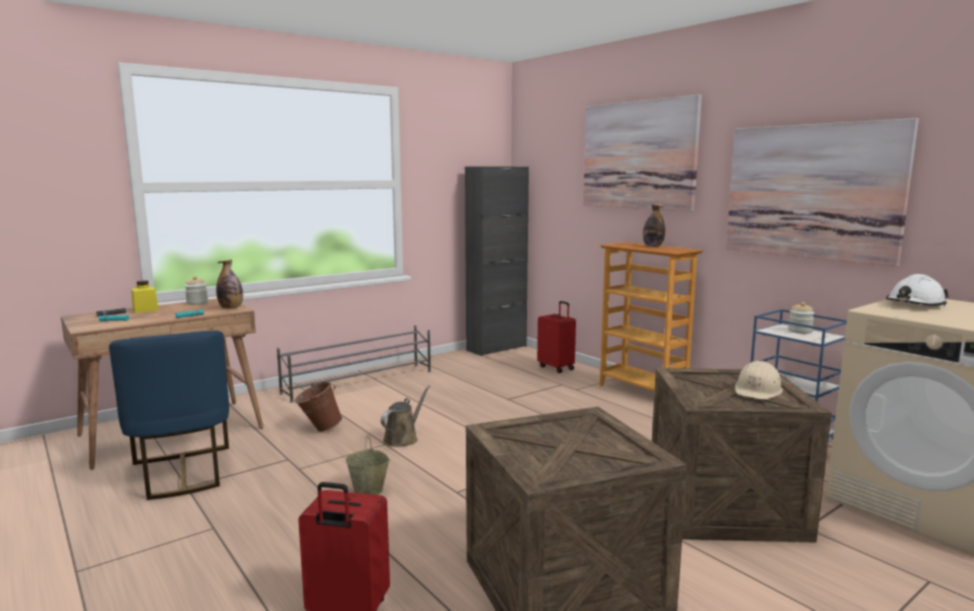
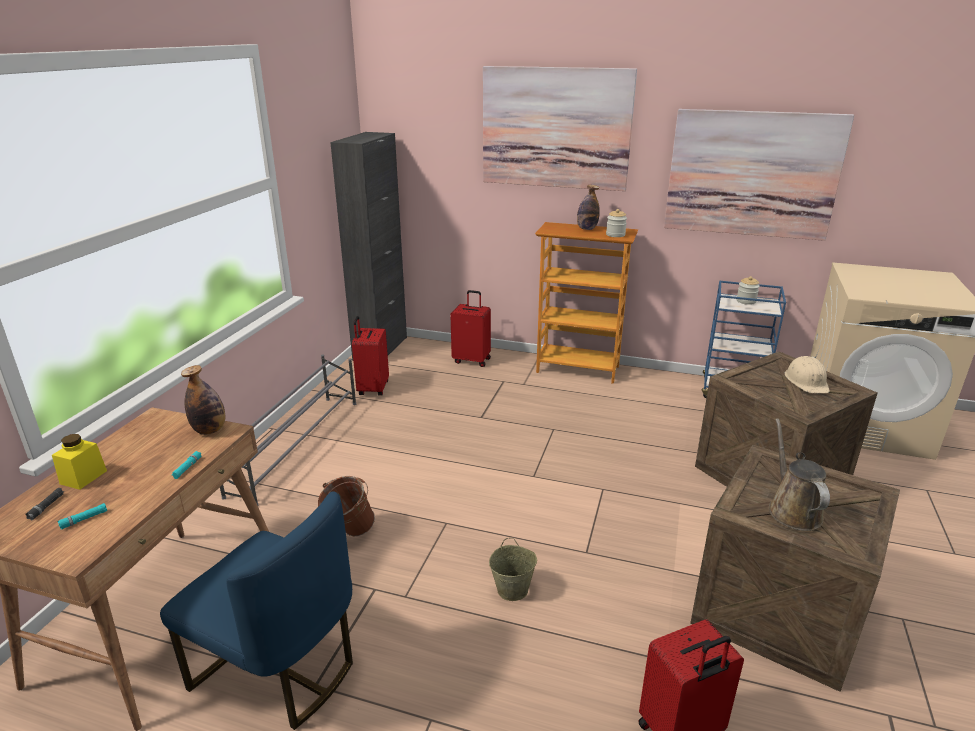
camera: 35 degrees left, 15 degrees up
jar [185,276,208,305] -> jar moved to [606,209,627,237]
brown watering can [381,385,430,447] -> brown watering can moved to [769,418,830,531]
white hard hat [886,274,949,307] -> none
none -> red suitcase [352,316,389,396]

